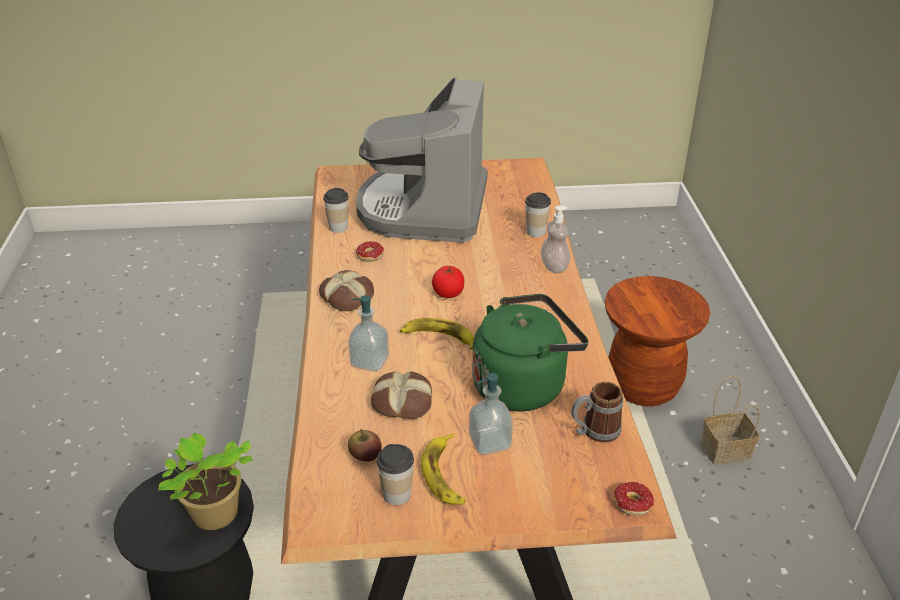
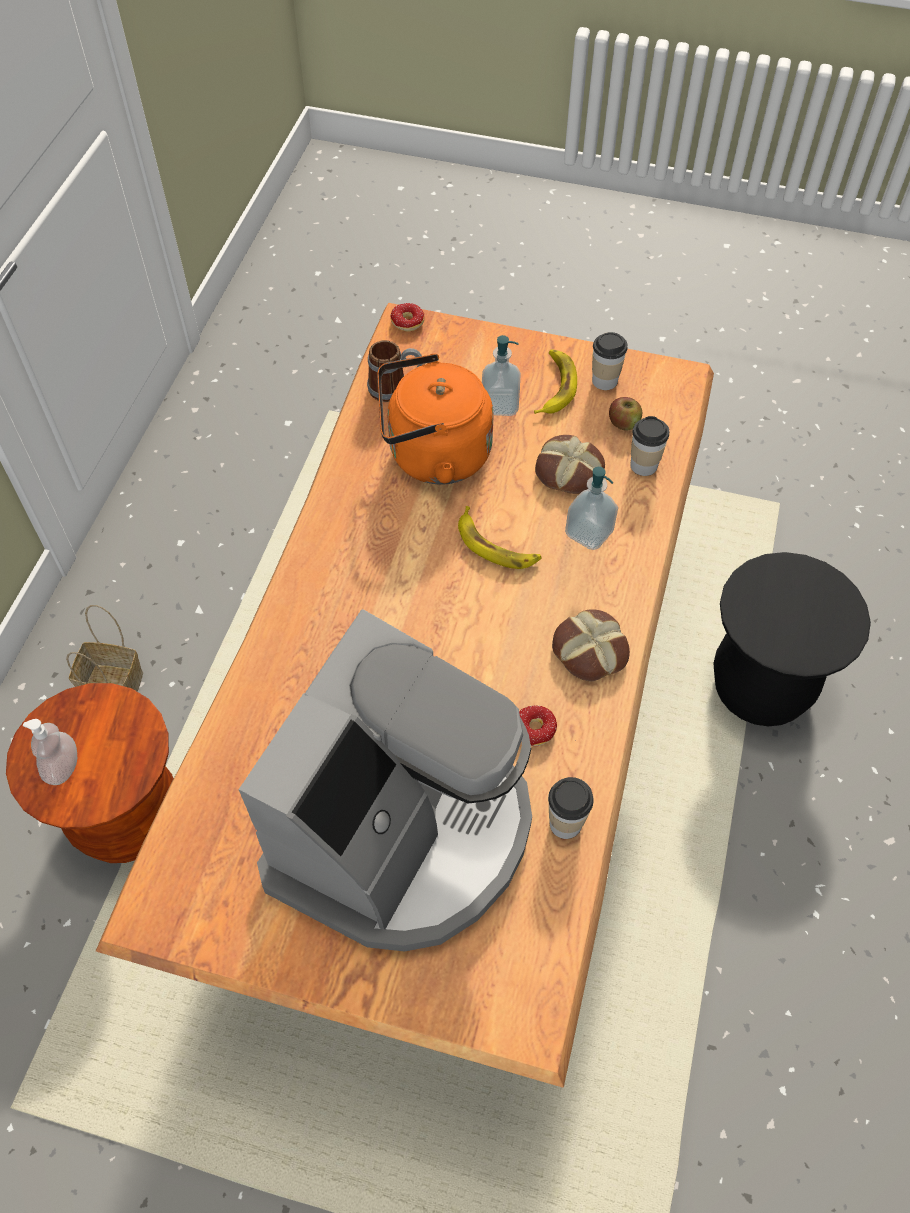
camera: 160 degrees left, 20 degrees up
potted plant [158,433,253,530] -> none
tomato [432,266,464,298] -> none
green kettle [472,294,588,411] -> orange kettle [378,354,494,485]
cup [525,192,551,237] -> cup moved to [630,416,669,476]
soap dispenser [541,205,570,273] -> soap dispenser moved to [23,719,77,785]

